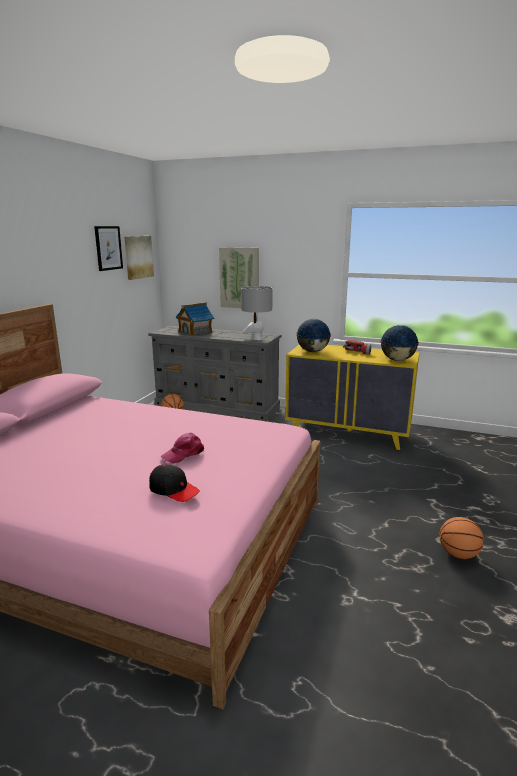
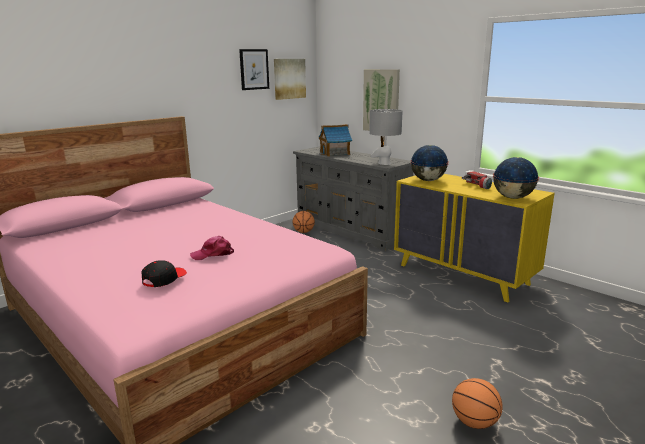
camera: 25 degrees right, 0 degrees up
black cap [149,464,200,502] -> black cap turned 120 degrees counterclockwise [142,260,187,287]

